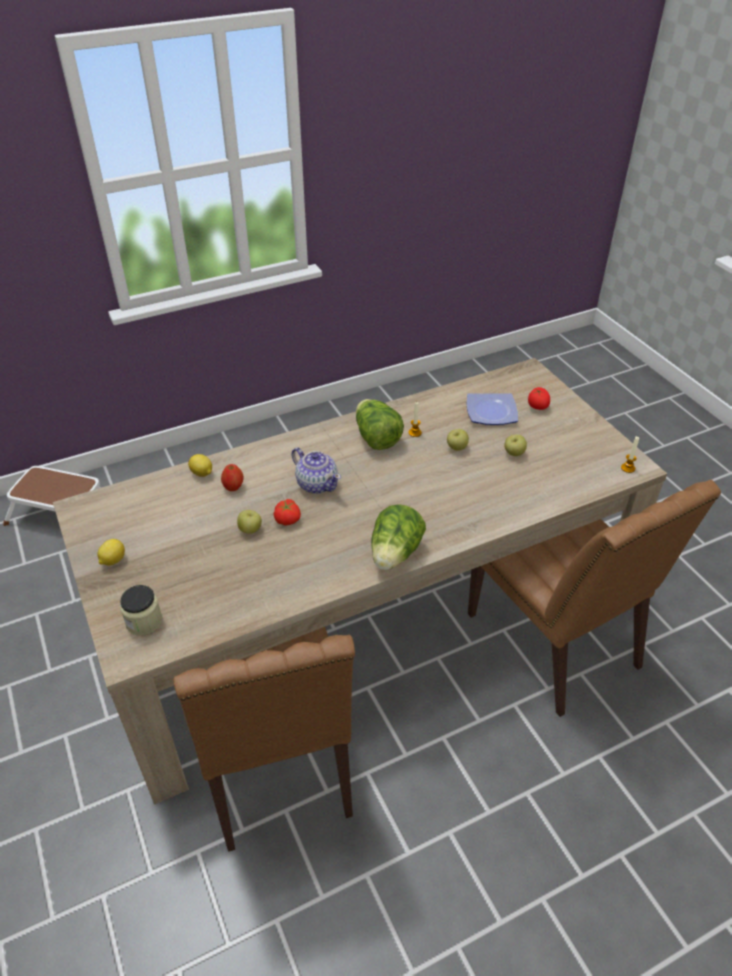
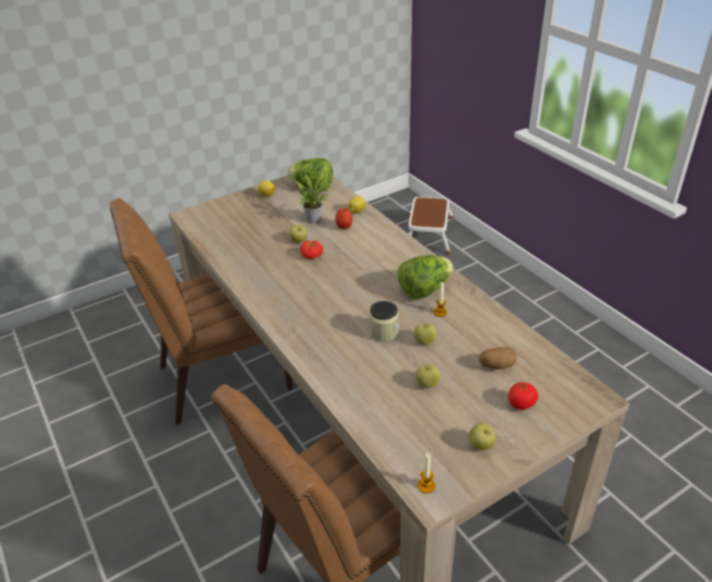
camera: 85 degrees right, 5 degrees down
jar [120,585,162,636] -> jar moved to [369,301,399,342]
teapot [291,447,341,494] -> none
lettuce [371,505,426,570] -> lettuce moved to [287,158,333,191]
plate [467,393,518,425] -> potato [479,347,517,369]
none -> potted plant [295,174,331,223]
none -> apple [469,423,496,450]

